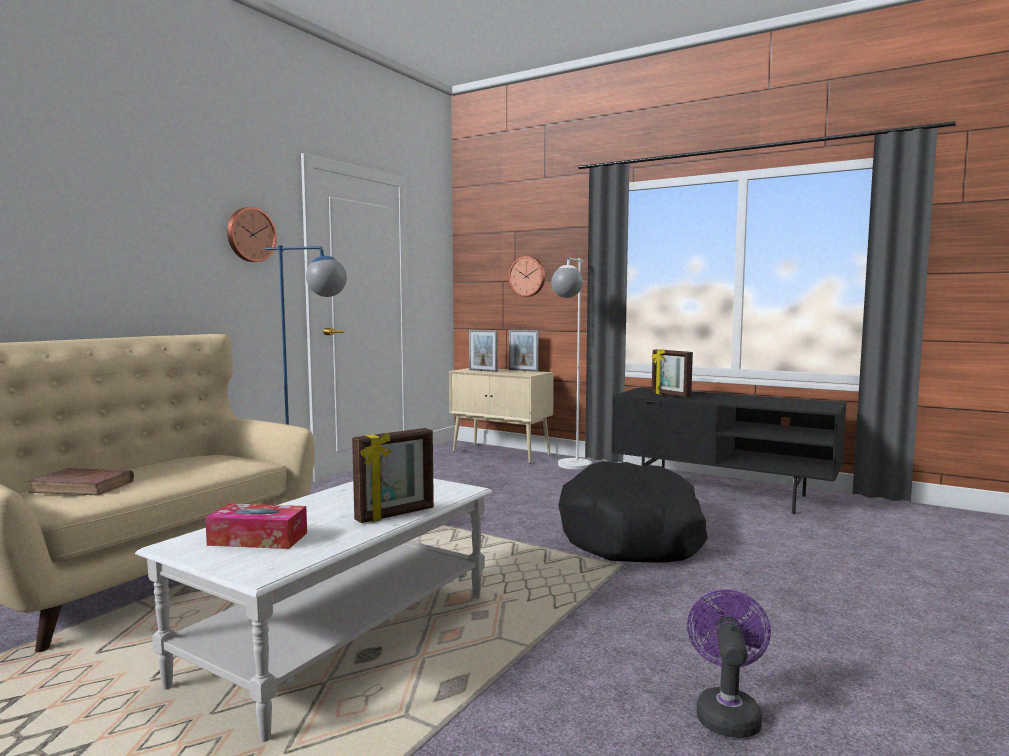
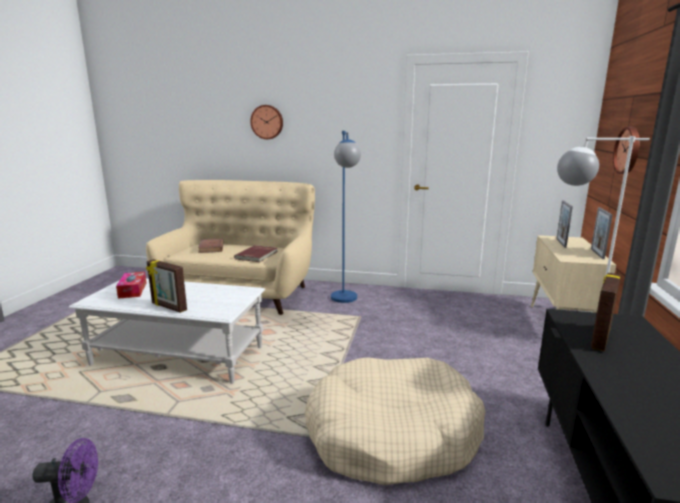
camera: 70 degrees right, 10 degrees up
wall clock [227,207,277,262] -> wall clock moved to [250,105,283,139]
black dog bed [558,461,708,563] -> beige dog bed [304,358,485,485]
none -> red book [234,245,277,262]

